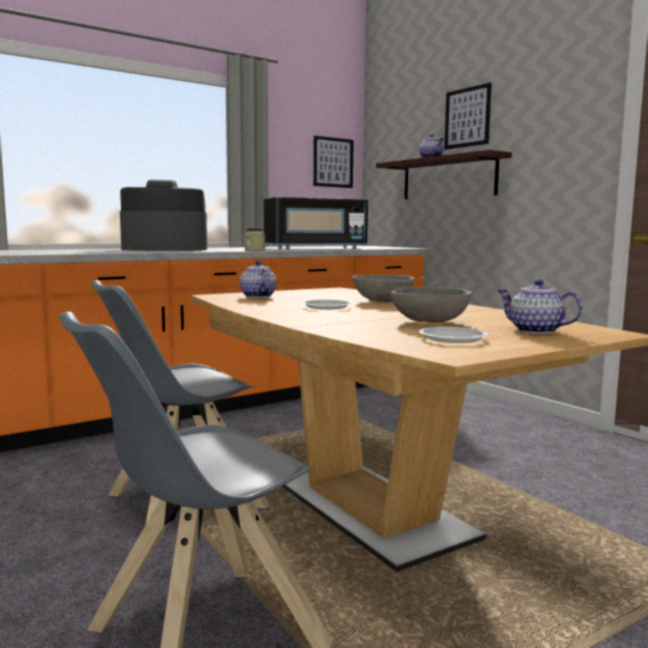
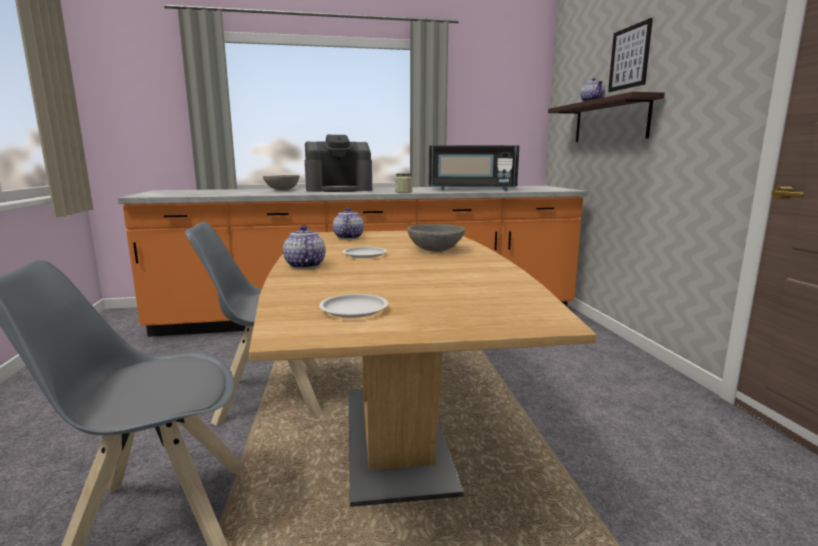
camera: 25 degrees right, 5 degrees up
coffee machine [120,180,207,251] -> coffee machine turned 150 degrees clockwise [305,135,372,192]
picture [313,136,354,188] -> none
grey bowl [391,287,472,322] -> grey bowl moved to [263,175,300,190]
teapot [498,279,582,334] -> teapot moved to [283,225,326,269]

